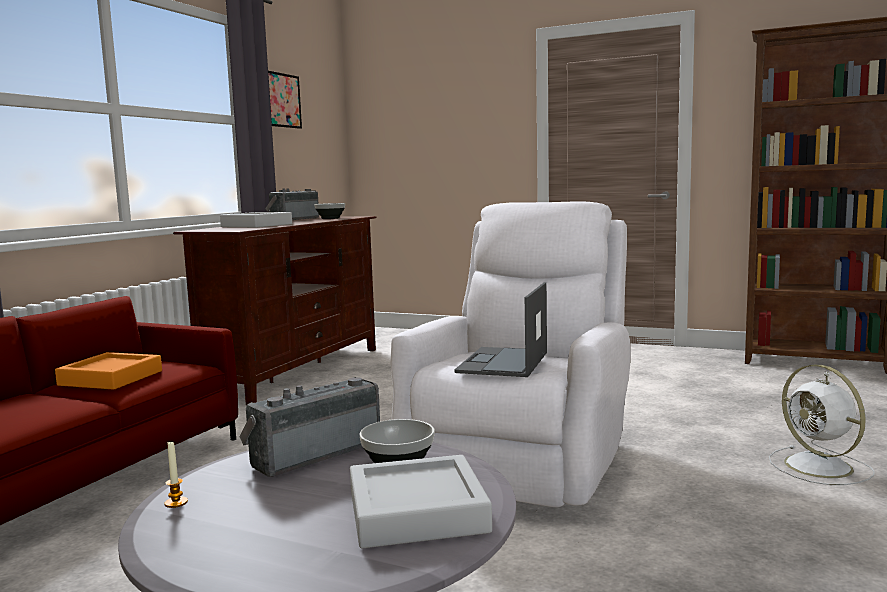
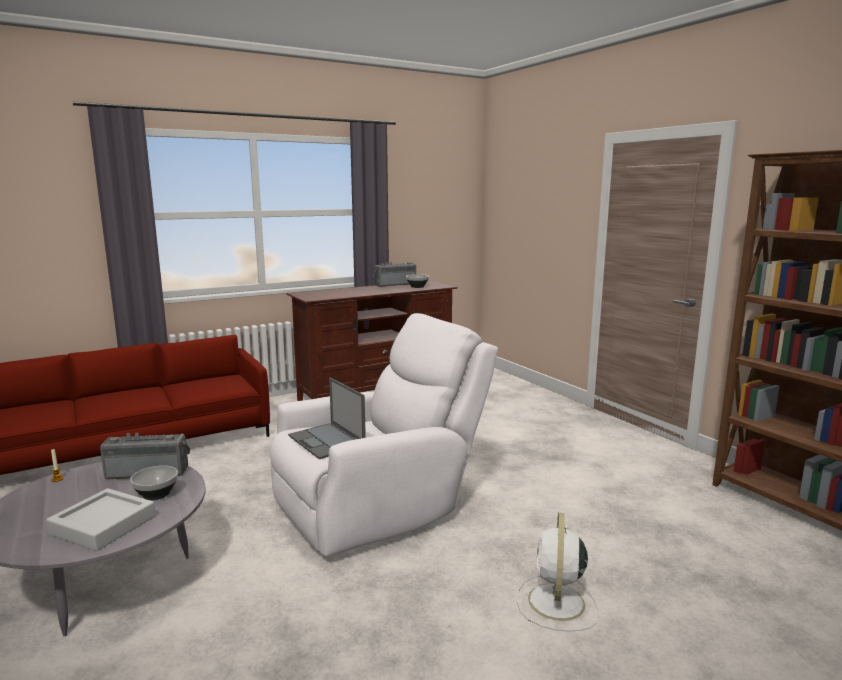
camera: 35 degrees right, 5 degrees up
orange tray [55,352,162,390] -> none
grey tray [220,212,292,228] -> none
picture [268,71,302,129] -> none
laptop [454,282,547,377] -> laptop turned 90 degrees counterclockwise [288,378,366,459]

